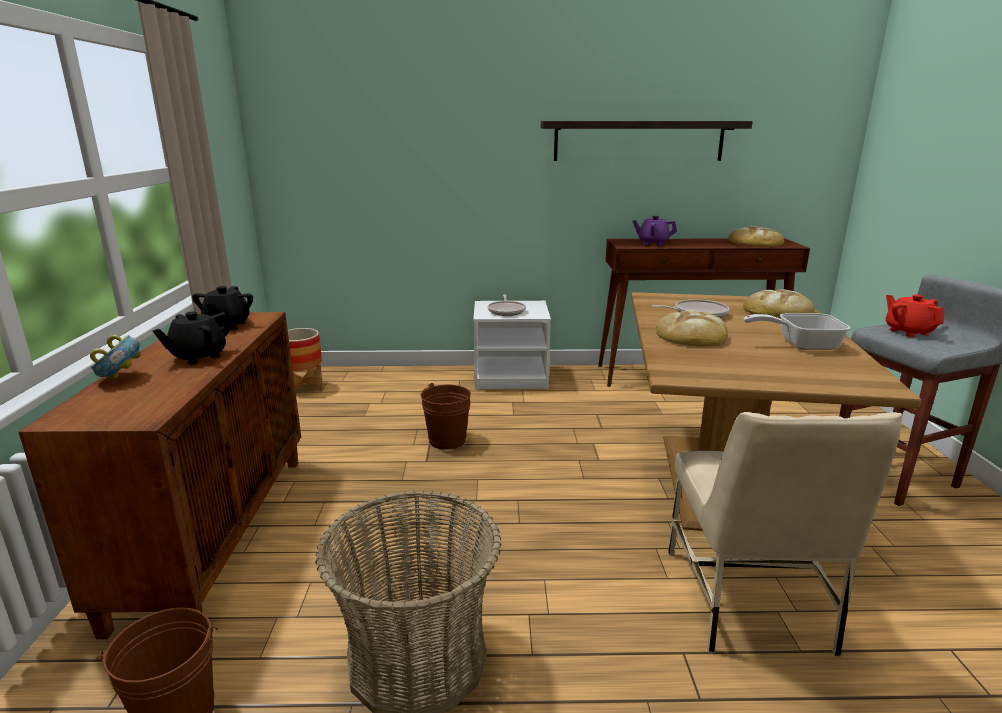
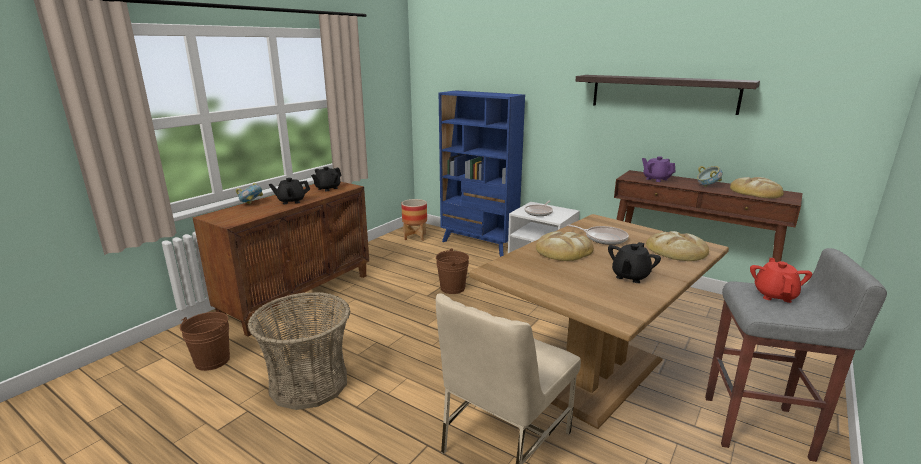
camera: 35 degrees right, 0 degrees up
frying pan [744,313,850,350] -> black teapot [608,242,661,283]
none -> blue bookcase [439,90,525,257]
none -> bowl [697,166,723,187]

